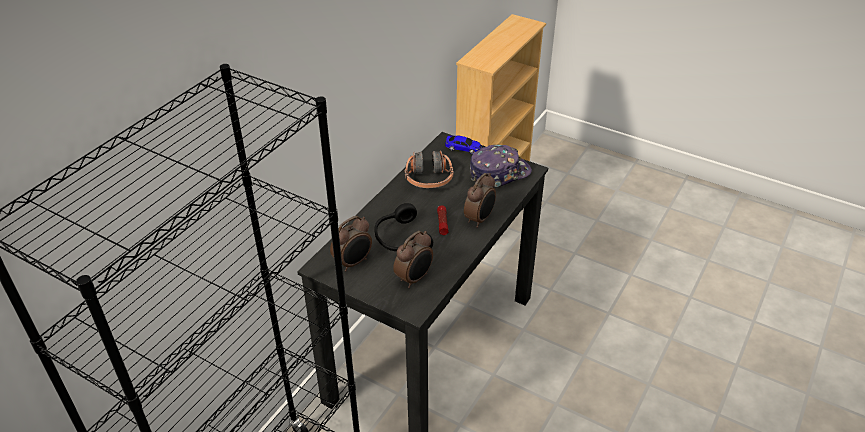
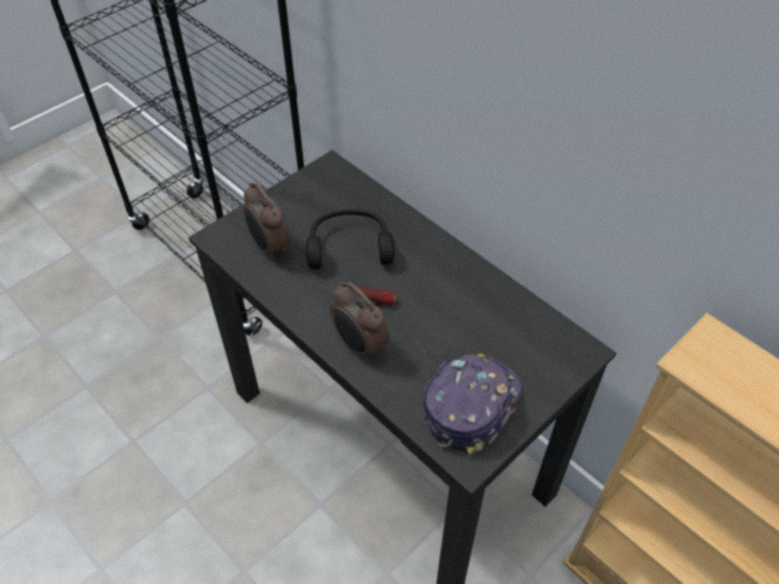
camera: 105 degrees right, 10 degrees up
alarm clock [330,216,372,271] -> none
headphones [405,150,454,188] -> none
toy car [445,135,482,154] -> none
cap [470,145,532,187] -> cap turned 135 degrees counterclockwise [423,353,521,457]

